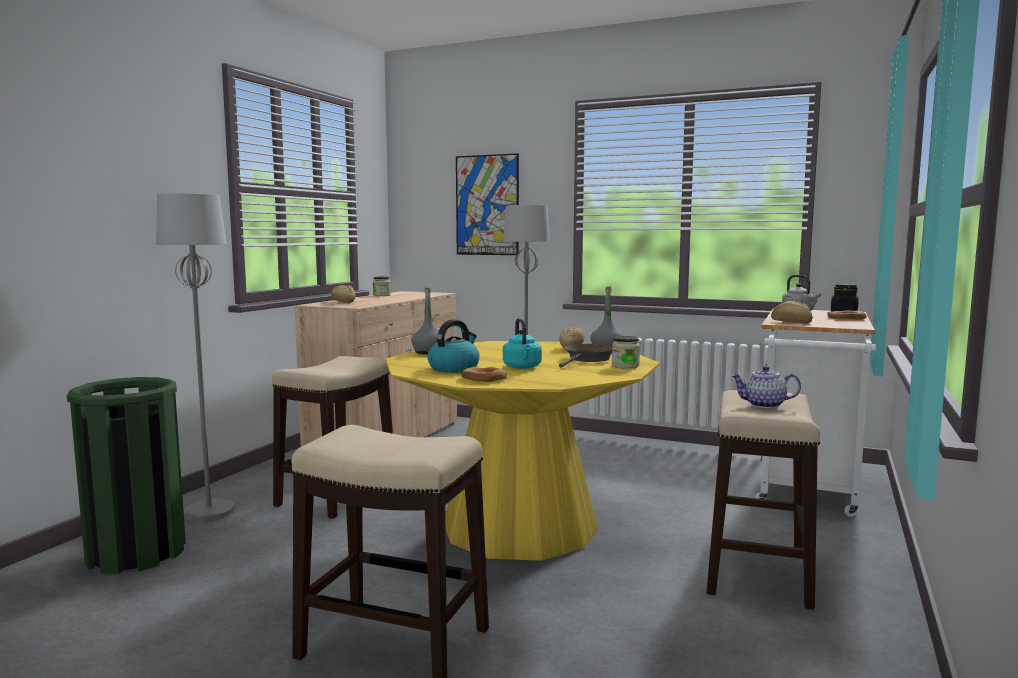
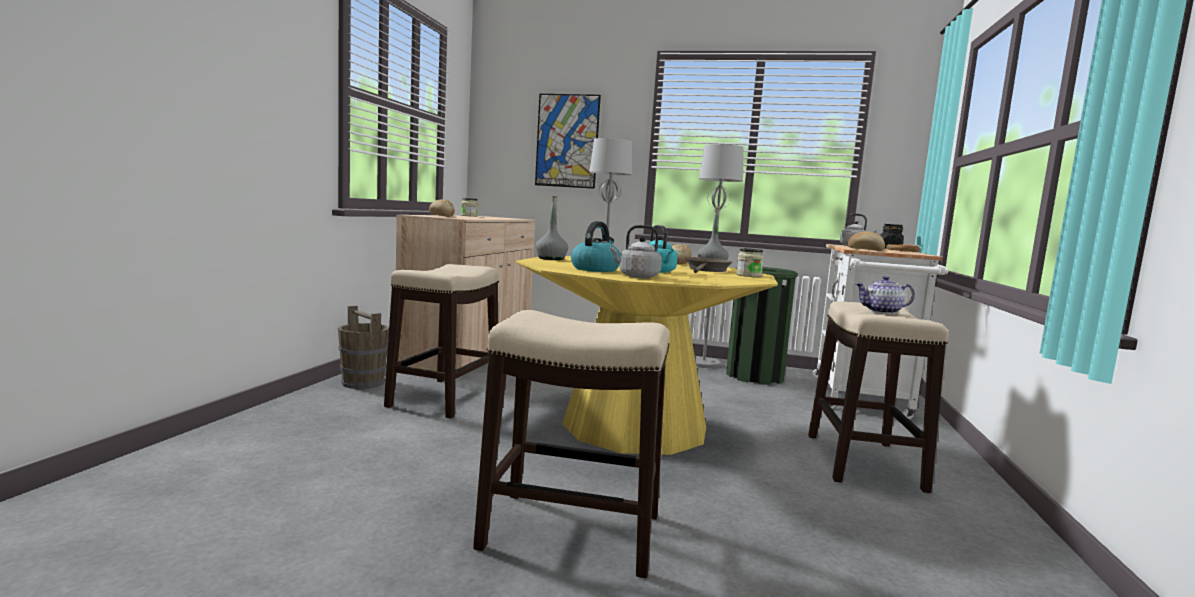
camera: 10 degrees left, 0 degrees up
green trash can [67,377,186,574] -> green trash can moved to [726,267,798,385]
grey floor lamp [156,193,235,522] -> grey floor lamp moved to [695,144,744,368]
bread [461,367,507,382] -> grey kettle [610,225,662,278]
none -> brown bucket [338,306,389,389]

